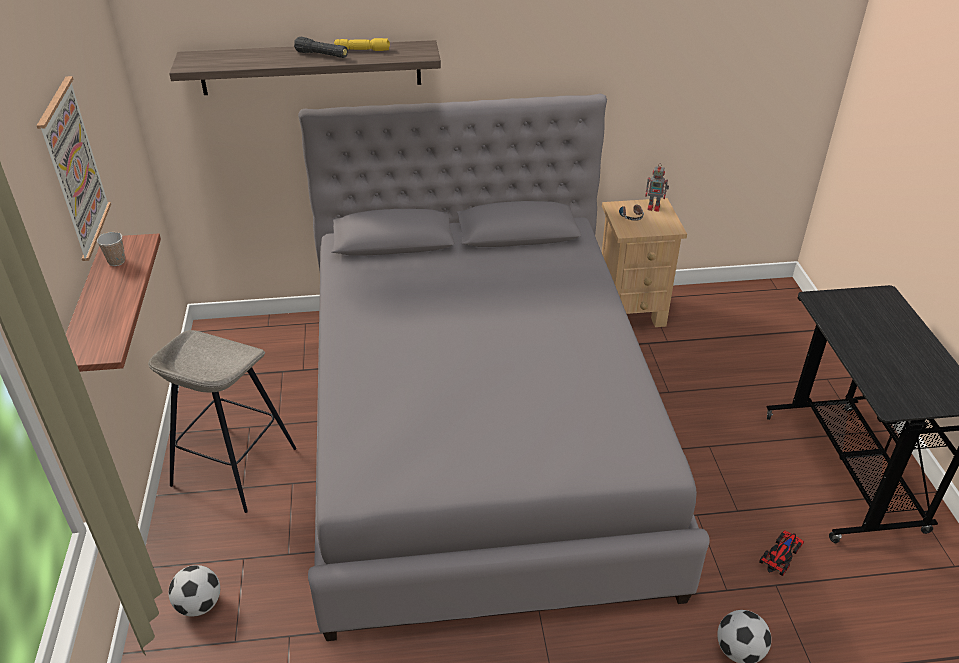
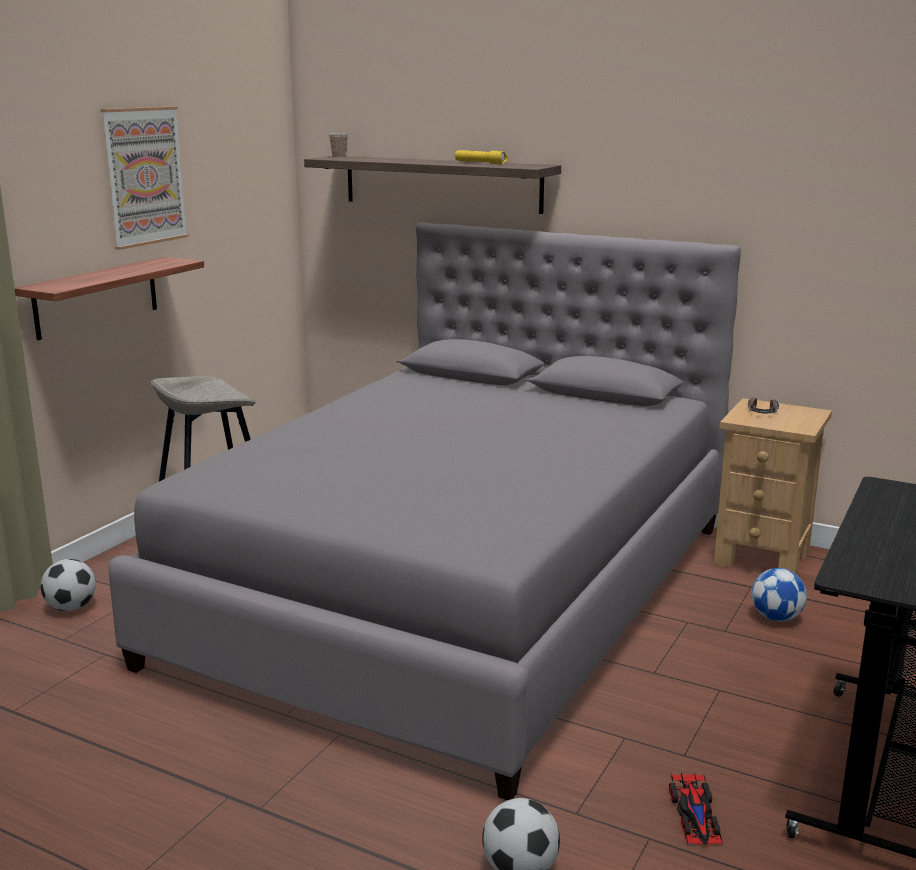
camera: 35 degrees right, 20 degrees down
cup [97,232,125,266] -> cup moved to [329,133,348,158]
black flashlight [294,36,348,58] -> none
toy robot [645,163,669,212] -> none
toy car [759,530,804,576] -> toy car turned 105 degrees clockwise [669,772,722,845]
none -> football [752,568,807,621]

